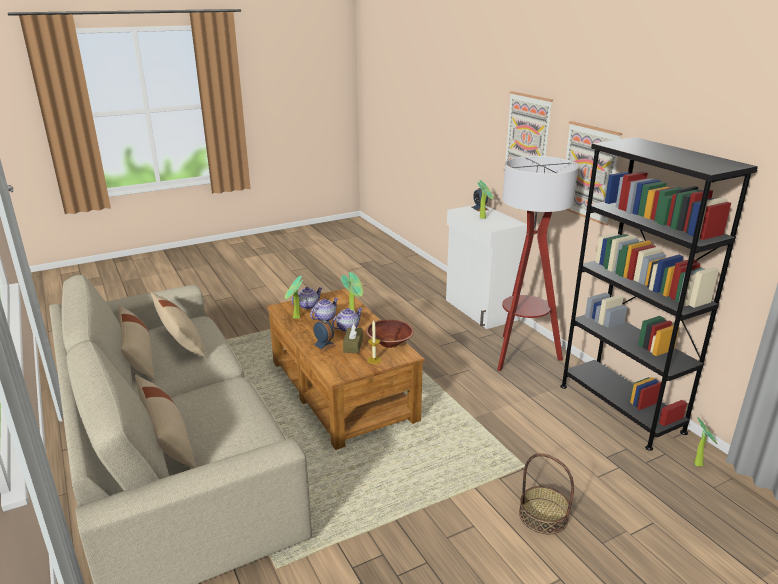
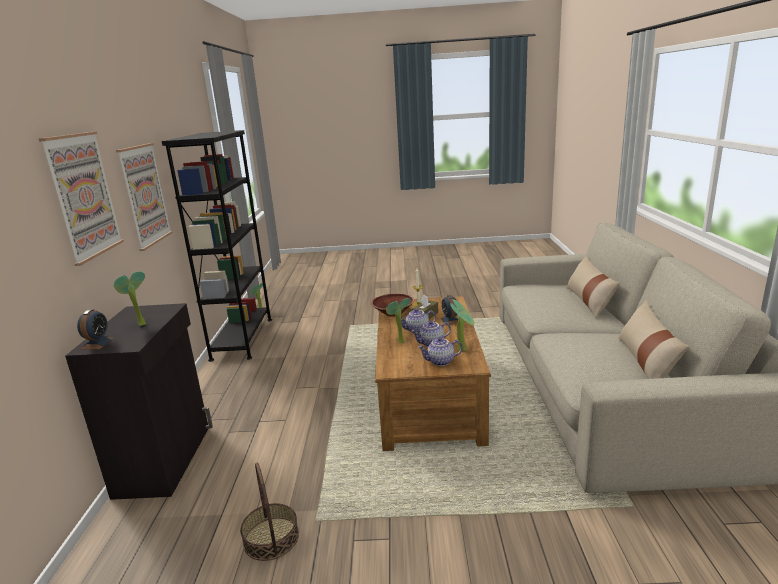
camera: 150 degrees left, 5 degrees down
beige pillow [151,292,207,358] -> none
white cabinet [446,205,527,329] -> black cabinet [65,303,213,500]
floor lamp [497,156,578,371] -> none
basket [519,453,574,534] -> basket moved to [240,463,299,561]

